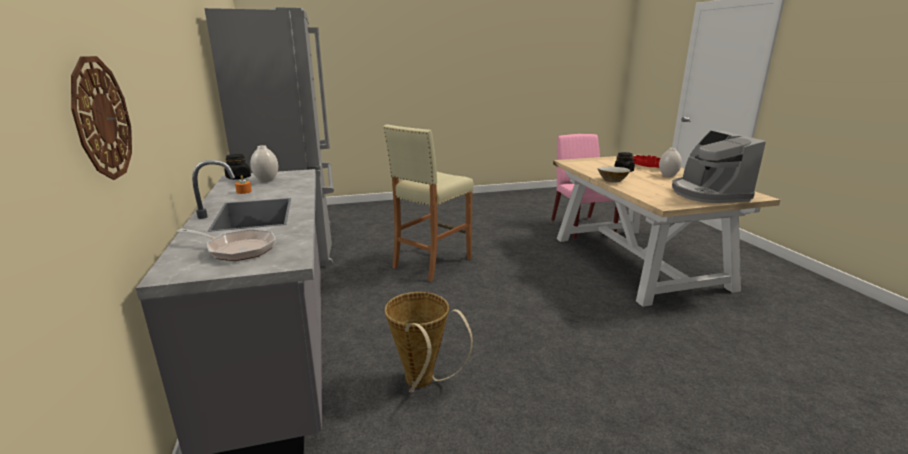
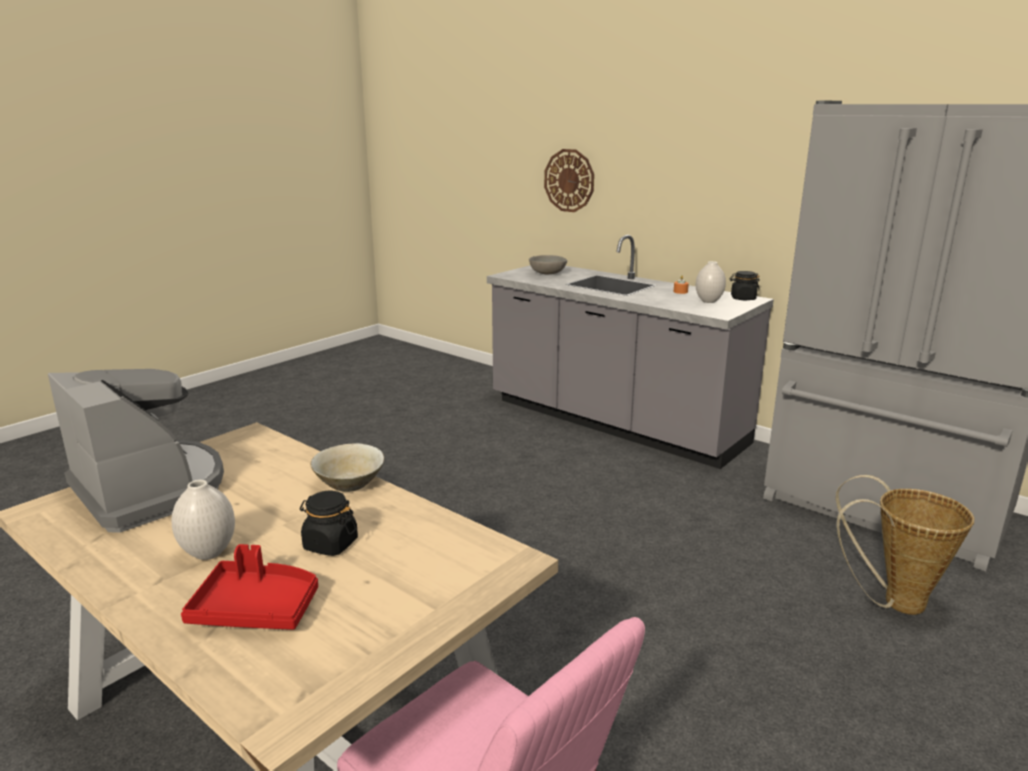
camera: 145 degrees right, 0 degrees up
frying pan [176,229,276,261] -> grey bowl [529,255,567,274]
beige stool [383,124,474,282] -> none
basket [385,292,473,393] -> basket moved to [836,475,974,615]

